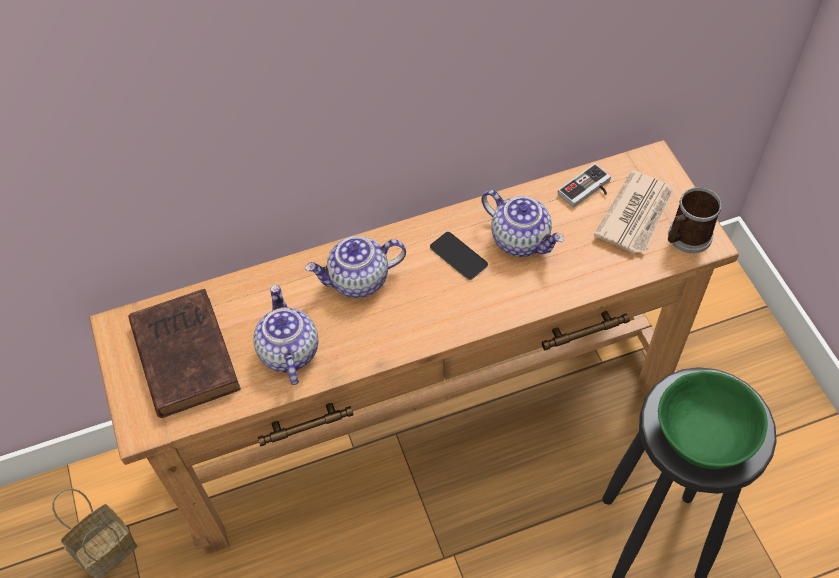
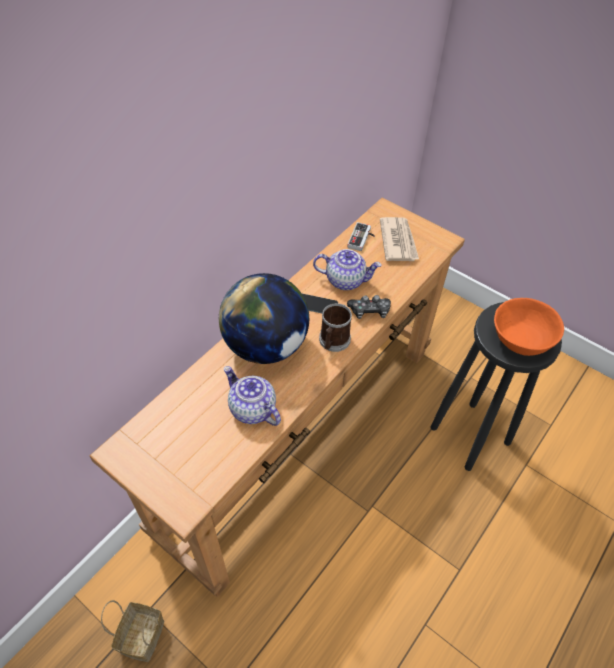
camera: 35 degrees left, 5 degrees down
brown book [128,289,241,418] -> none
teapot [305,236,406,298] -> globe [219,273,309,364]
green bowl [658,371,768,469] -> orange bowl [494,298,564,356]
mug [668,187,722,254] -> mug moved to [319,303,352,352]
none -> game controller [347,295,391,319]

